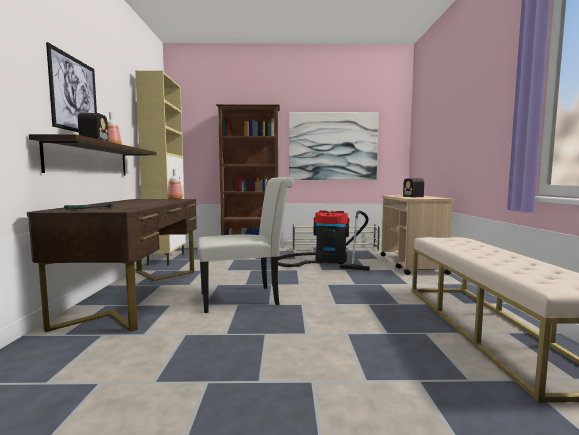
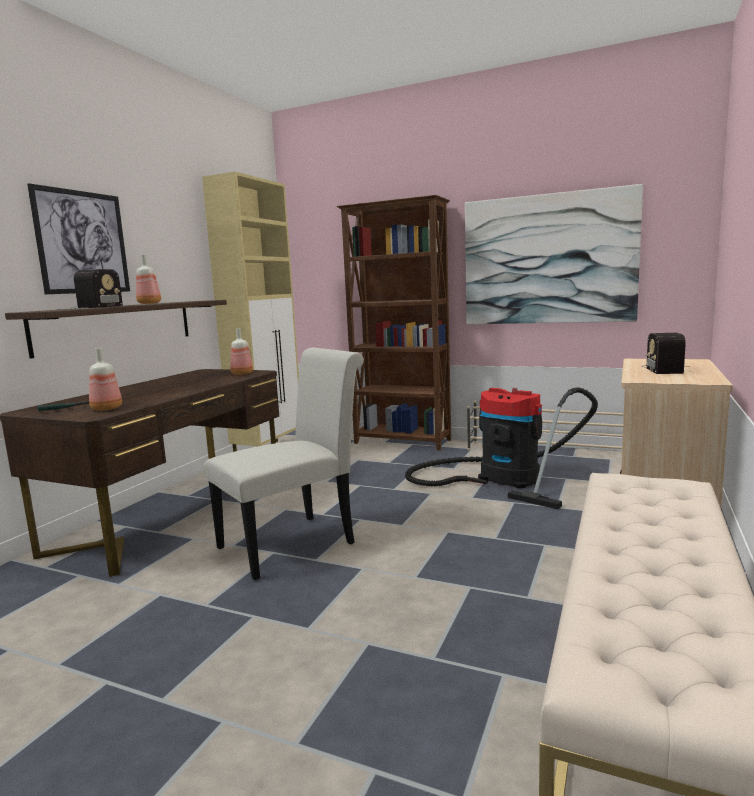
camera: 25 degrees right, 5 degrees up
white chair [197,177,294,313] -> white chair turned 45 degrees counterclockwise [203,348,364,580]
none -> bottle [89,348,122,411]

